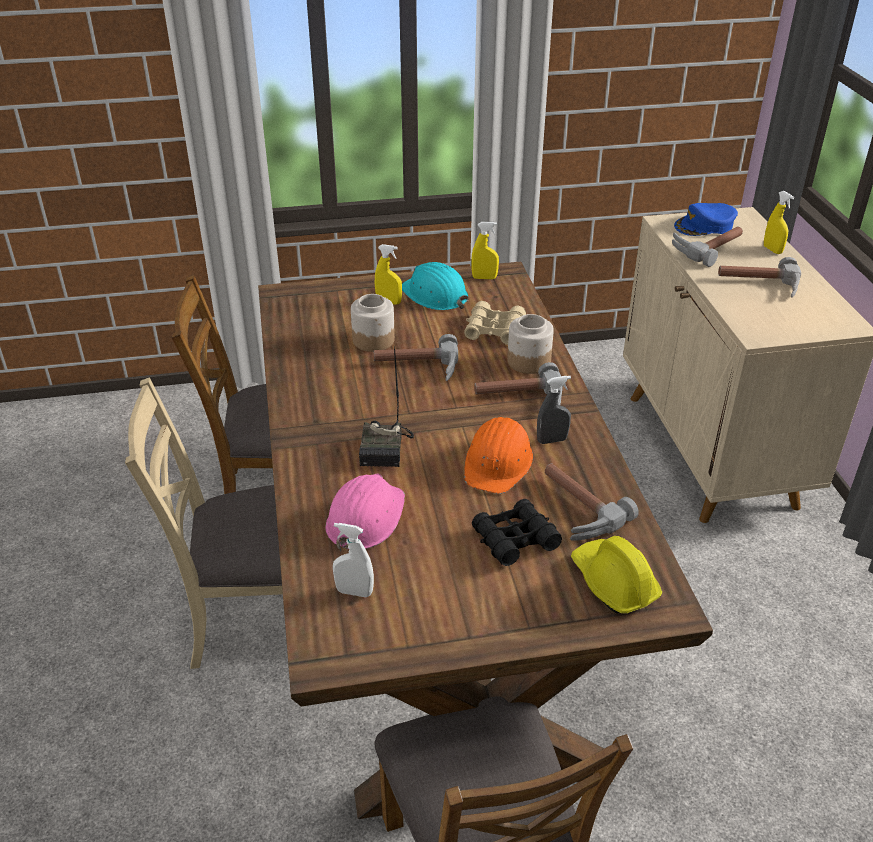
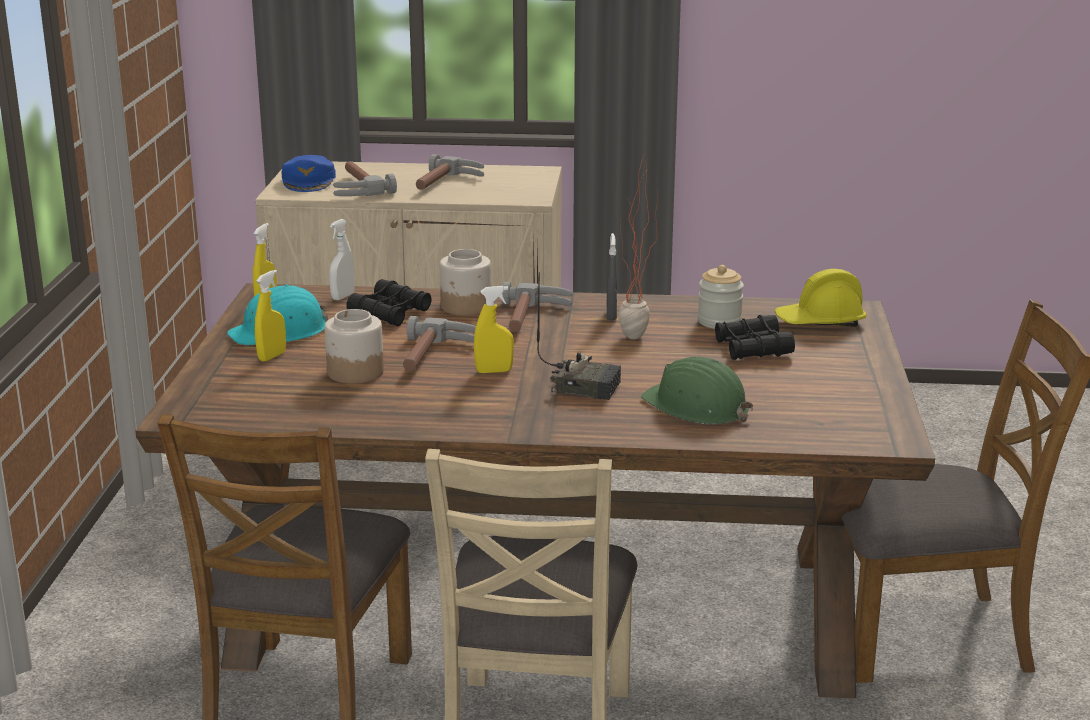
camera: 75 degrees left, 15 degrees down
pink hard hat [325,473,405,551] -> green hard hat [641,357,753,424]
white spray bottle [333,523,374,597] -> white spray bottle moved to [329,219,355,300]
beige binoculars [464,301,526,345] -> black binoculars [346,279,431,326]
orange hard hat [464,417,533,494] -> potted plant [619,154,658,339]
hammer [545,463,639,541] -> jar [698,265,744,329]
yellow spray bottle [764,191,794,254] -> yellow spray bottle moved to [474,286,514,373]

